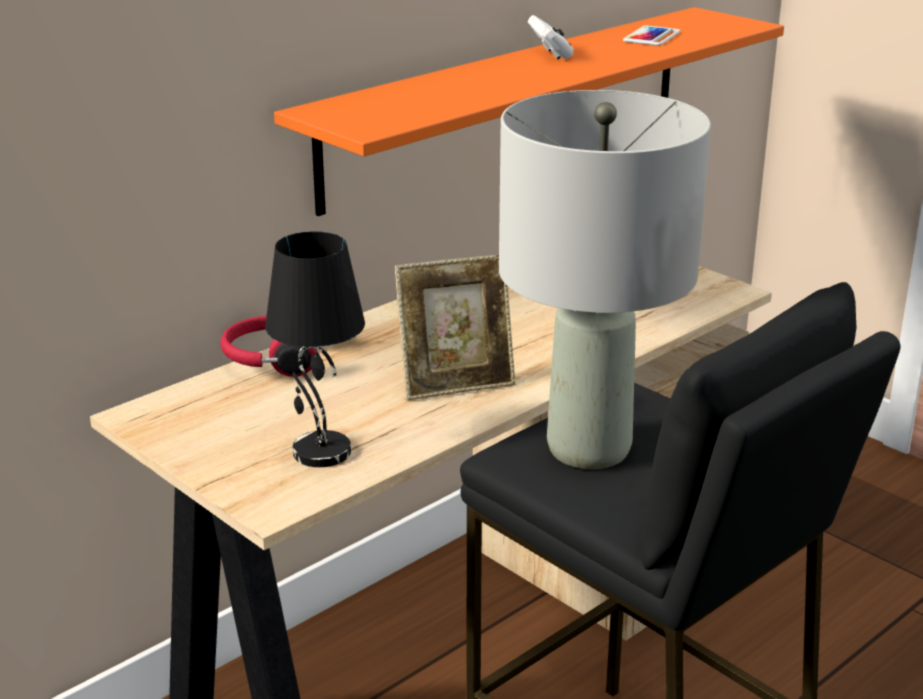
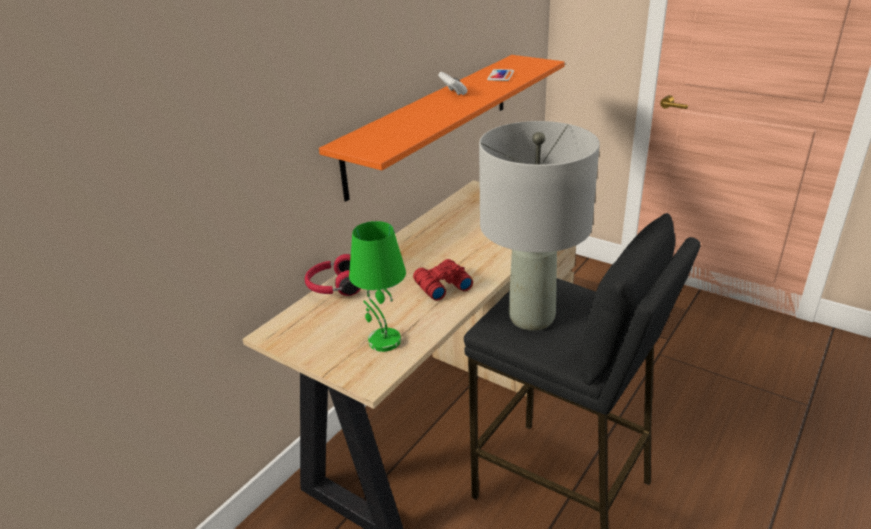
camera: 10 degrees left, 5 degrees up
black table lamp [265,231,365,467] -> green table lamp [349,221,406,352]
picture frame [394,255,515,400] -> red binoculars [413,259,473,301]

